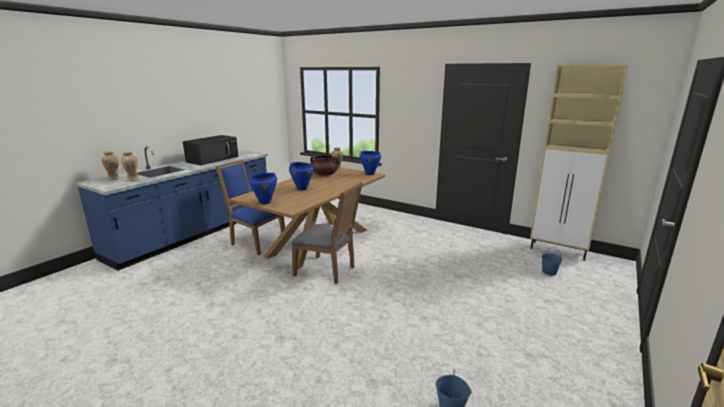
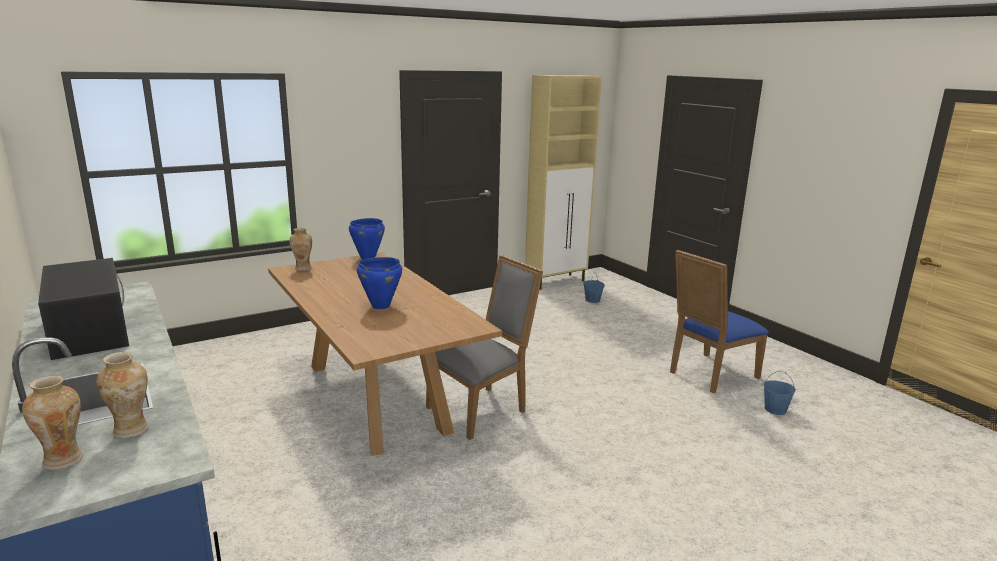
camera: 65 degrees left, 0 degrees up
blue chair [216,160,285,255] -> blue chair moved to [670,250,769,393]
blue cooking pot [249,173,277,204] -> none
brown cooking pot [310,155,338,176] -> none

